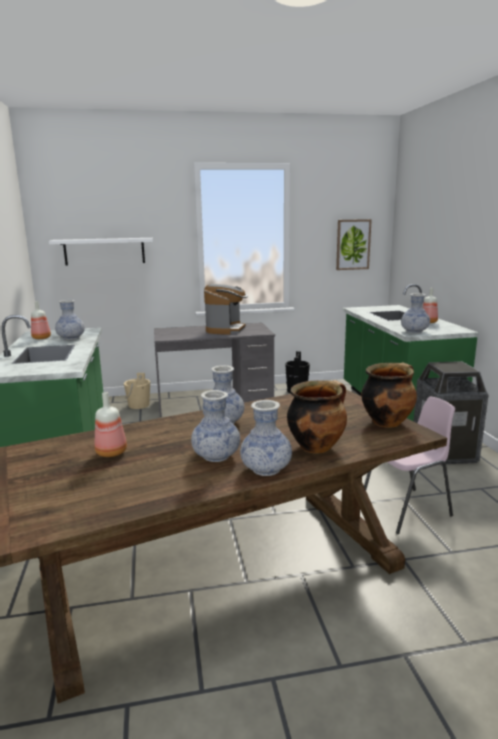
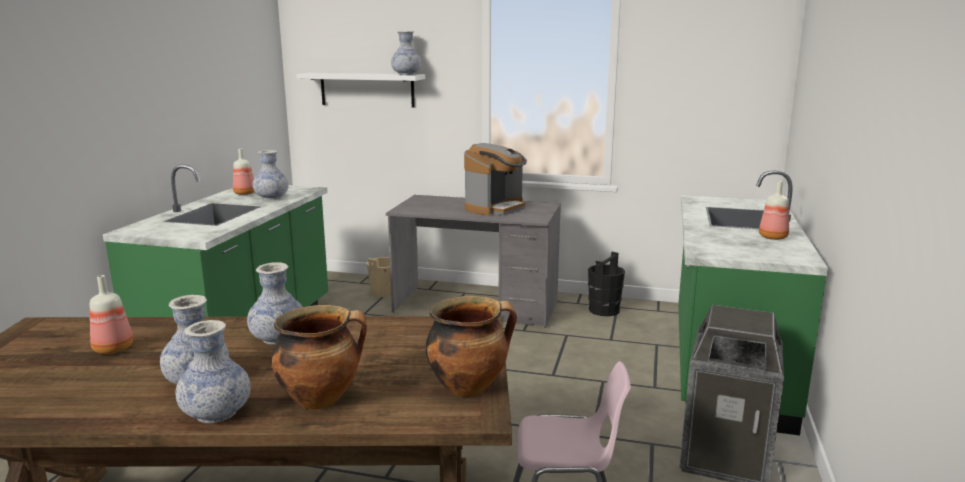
camera: 25 degrees right, 0 degrees up
picture [336,219,372,270] -> none
vase [401,293,430,333] -> vase moved to [391,31,422,75]

